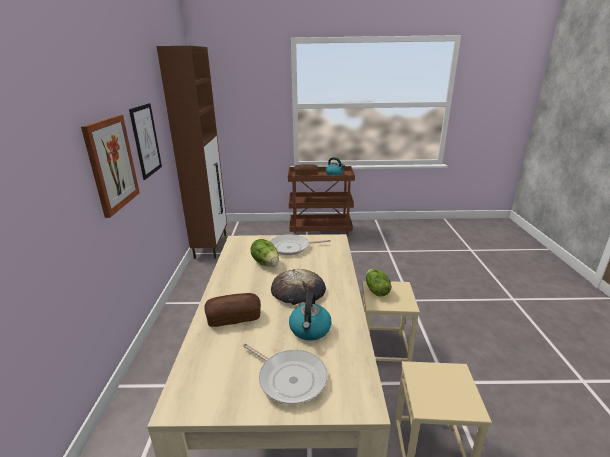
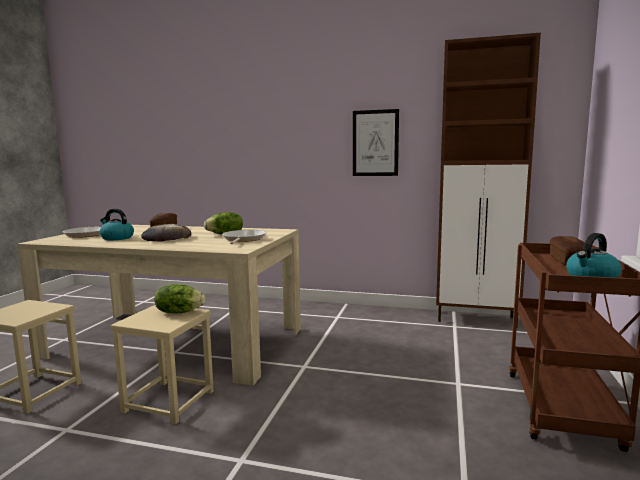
camera: 105 degrees right, 15 degrees down
picture [81,115,140,218] -> none

